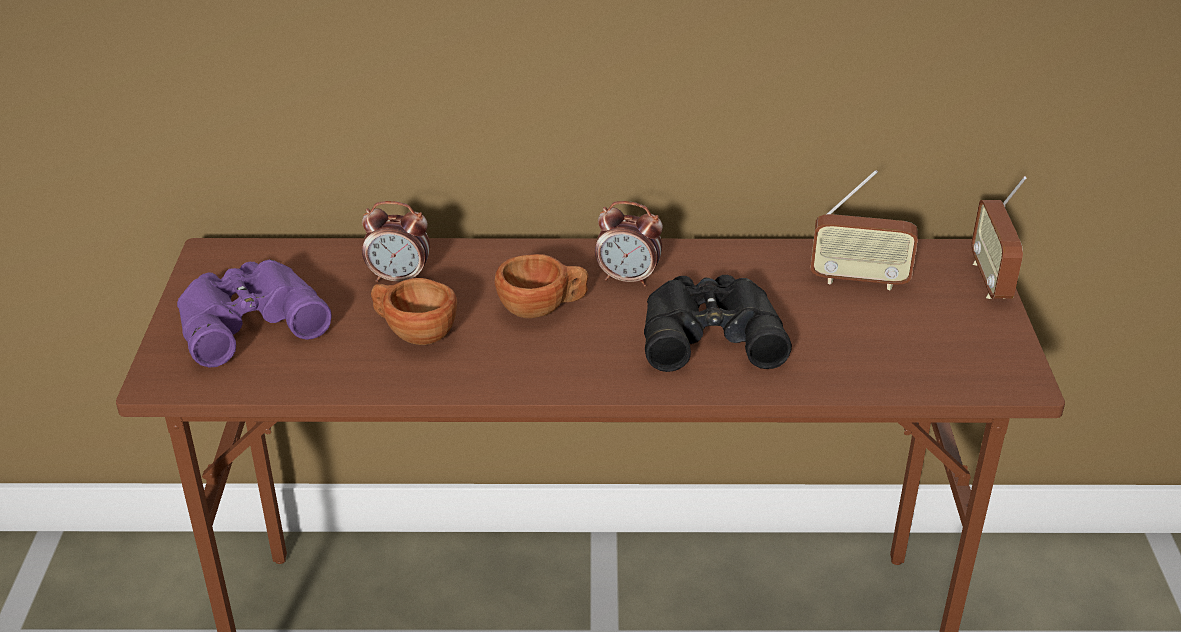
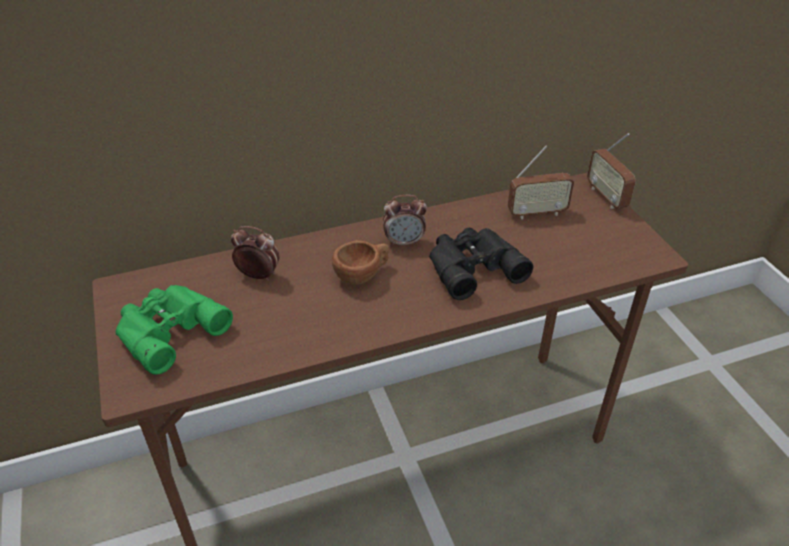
camera: 20 degrees left, 5 degrees up
purple binoculars [177,259,332,368] -> green binoculars [116,285,233,375]
alarm clock [362,201,430,282] -> alarm clock turned 150 degrees counterclockwise [231,226,279,281]
brown cup [371,278,457,345] -> none

